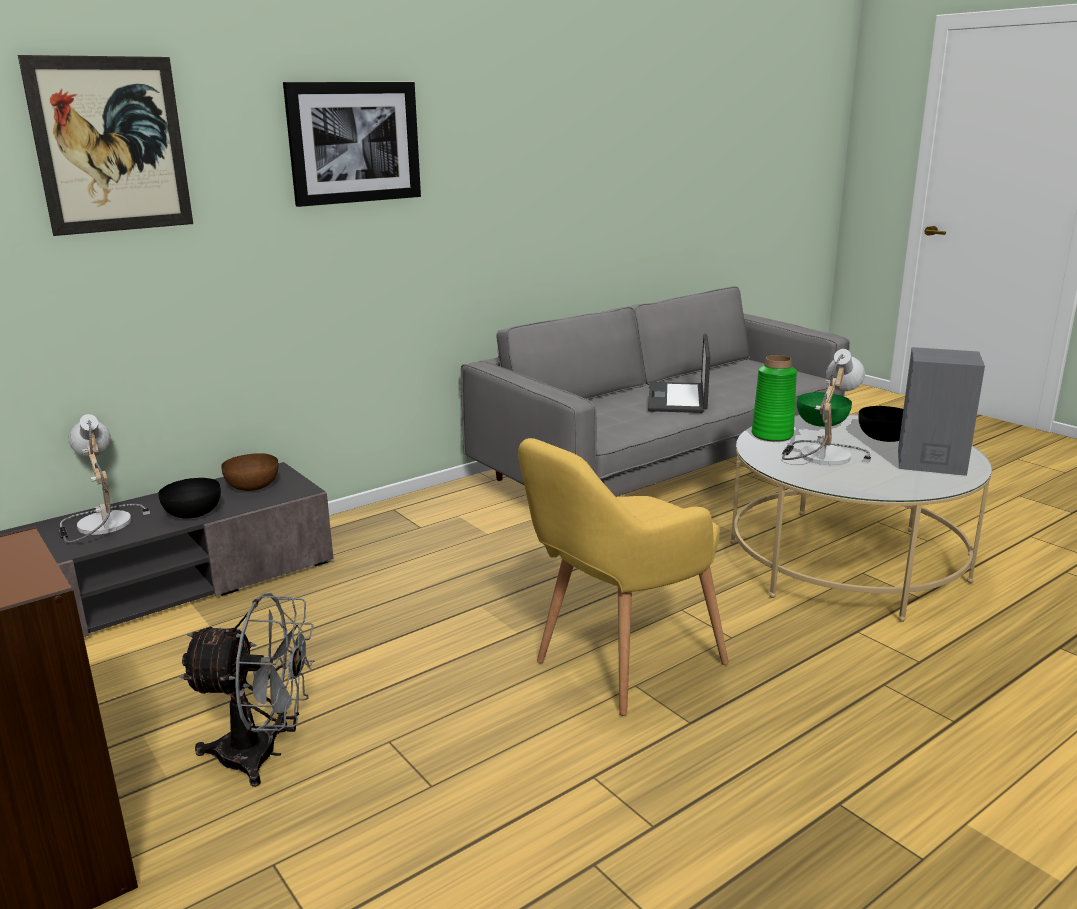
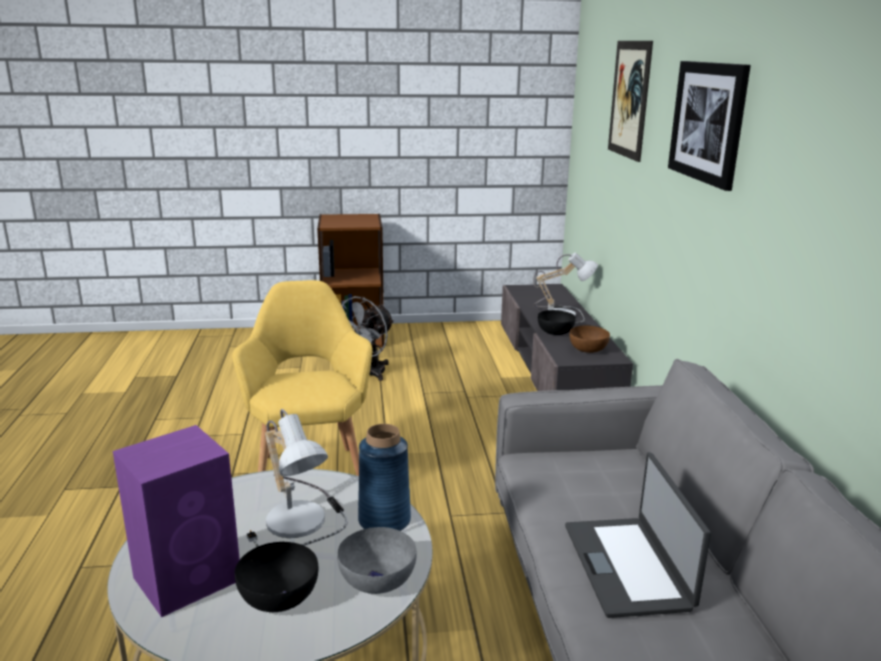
camera: 120 degrees right, 0 degrees up
laptop [648,334,710,413] -> laptop turned 135 degrees counterclockwise [565,452,711,618]
green vase [752,355,797,442] -> blue vase [358,424,411,531]
green bowl [797,392,852,427] -> grey bowl [337,527,417,594]
grey speaker [898,347,985,476] -> purple speaker [113,425,240,617]

